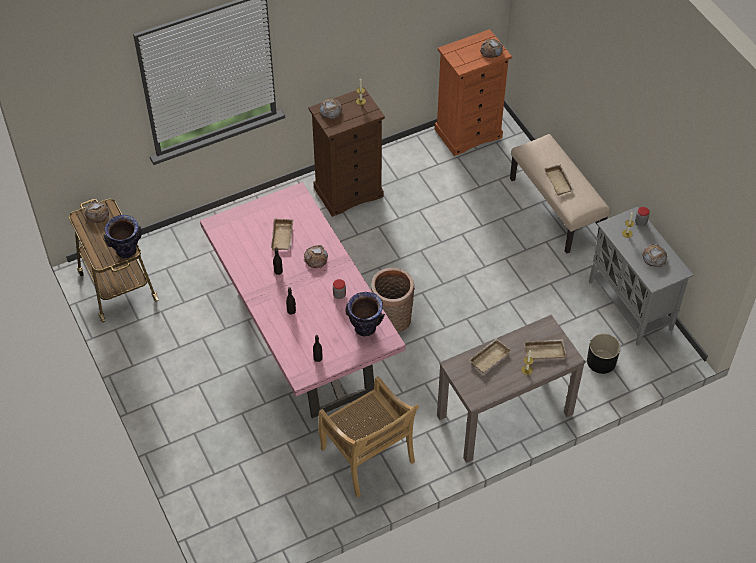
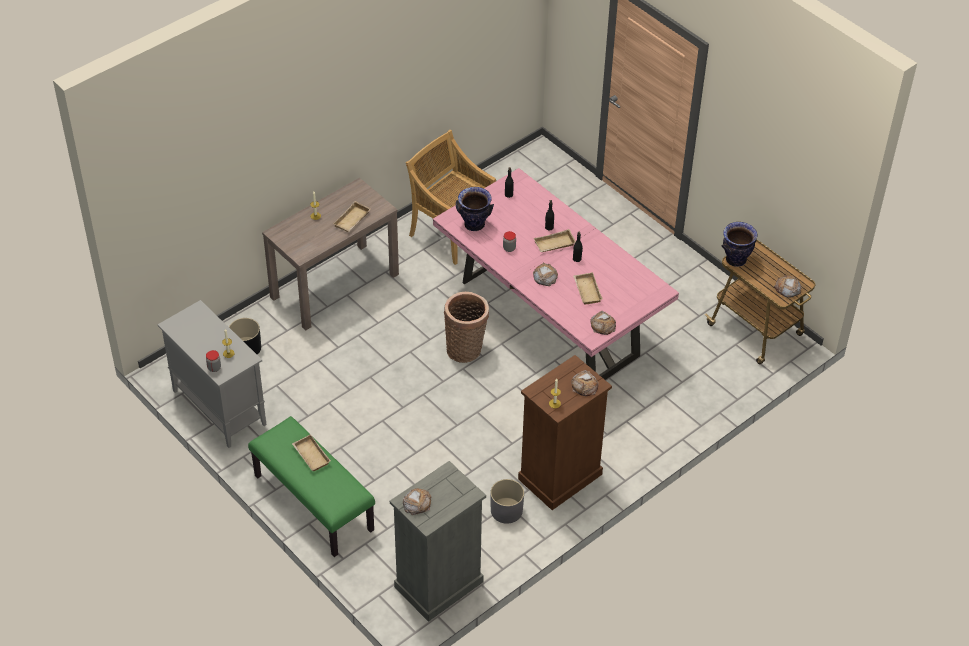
camera: 165 degrees right, 5 degrees down
orange dresser [435,29,512,156] -> grey dresser [390,461,486,622]
beige bench [510,134,611,254] -> green bench [248,416,375,557]
beige tray [524,339,567,360] -> beige tray moved to [534,229,576,252]
bread [642,244,667,267] -> bread moved to [591,311,616,335]
none -> grey planter [490,479,524,524]

